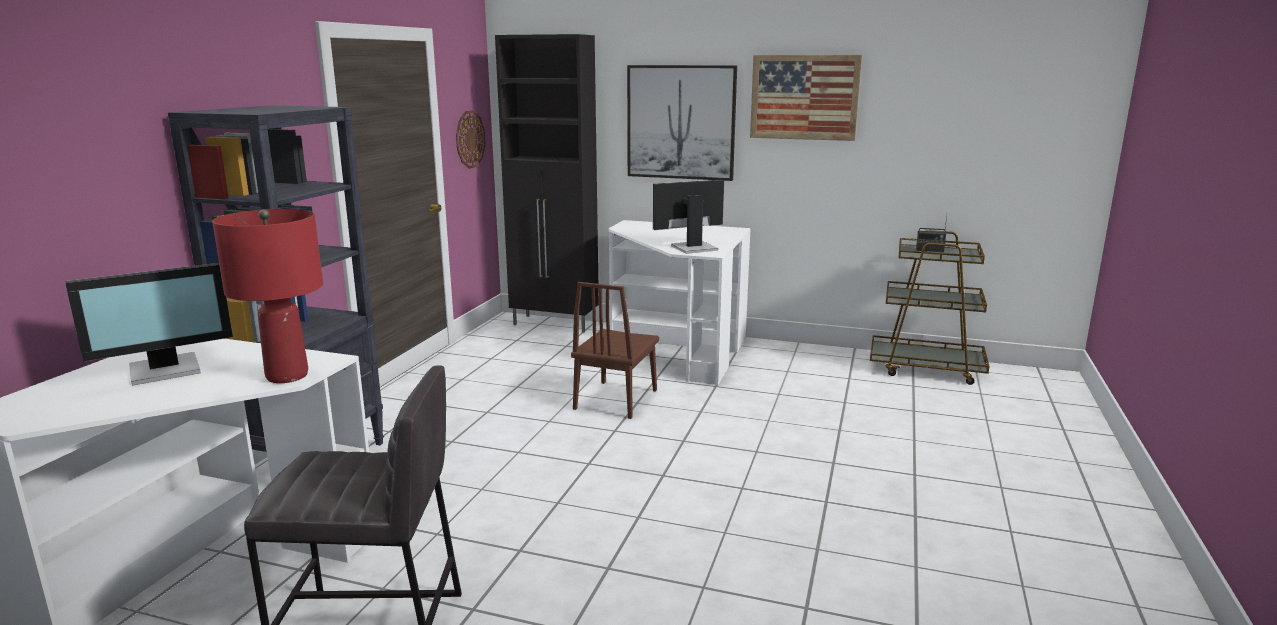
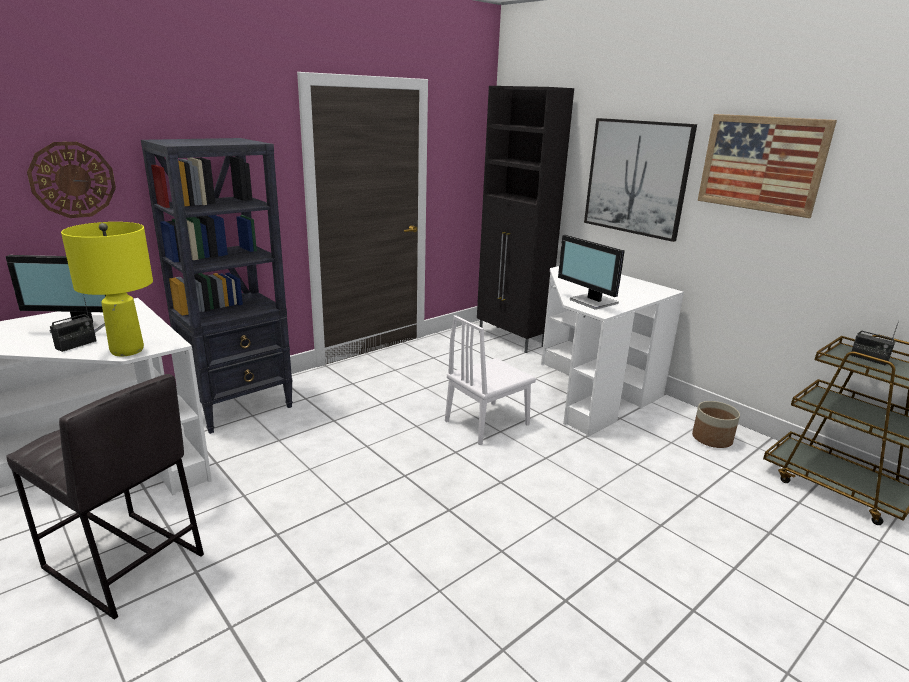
camera: 30 degrees right, 5 degrees up
red table lamp [212,209,323,383] -> yellow table lamp [61,222,153,356]
wall clock [456,110,486,169] -> wall clock moved to [27,142,116,218]
brown chair [571,282,659,419] -> white chair [445,315,536,445]
monitor [653,180,724,254] -> monitor turned 135 degrees counterclockwise [558,235,625,310]
none -> radio [50,294,96,352]
none -> planter [692,401,740,448]

